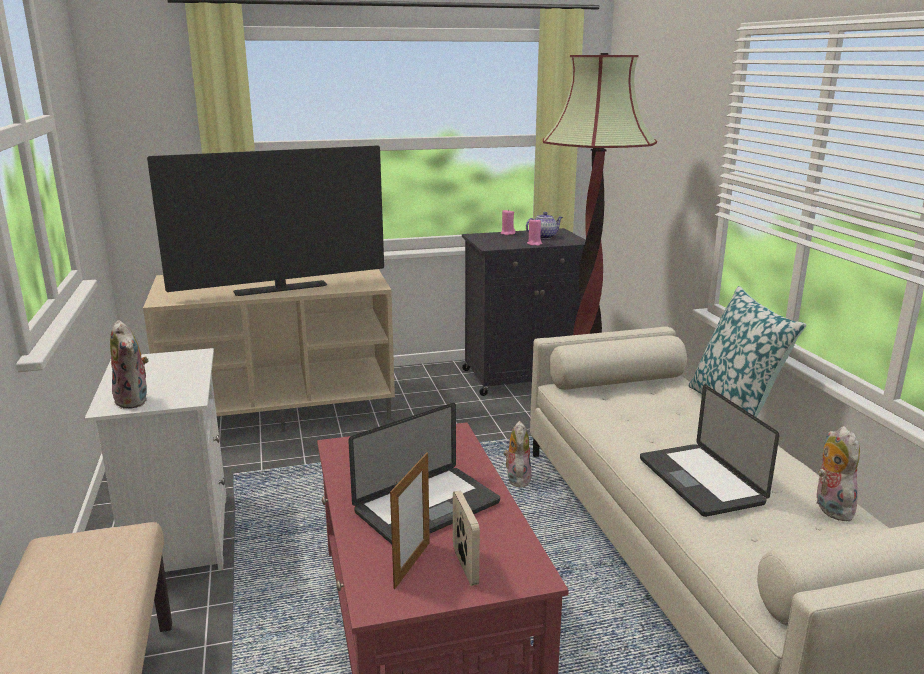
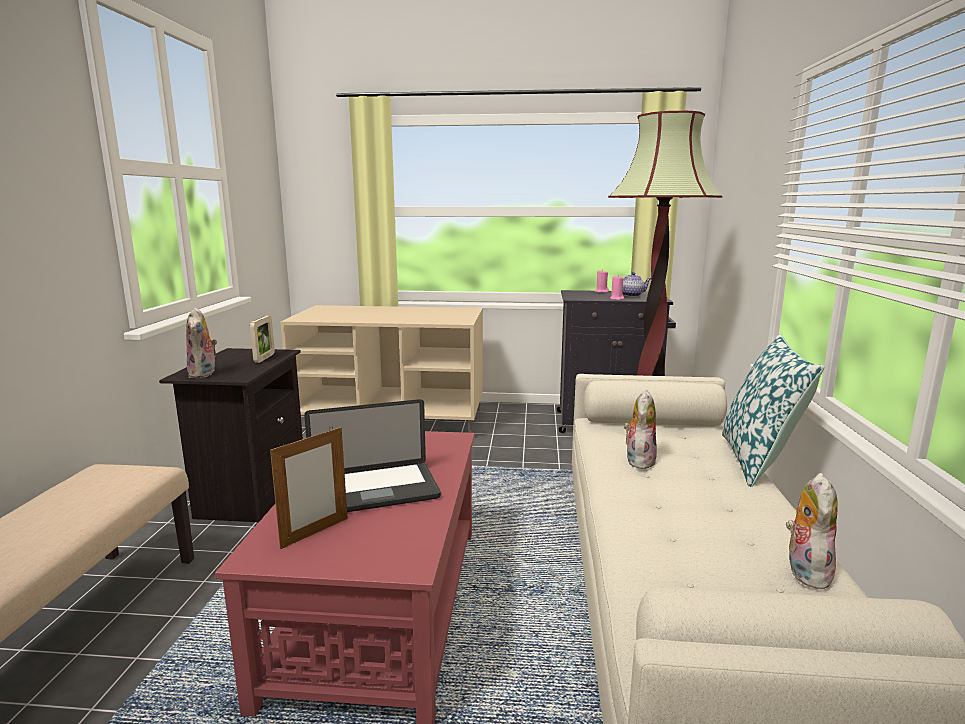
camera: 20 degrees right, 5 degrees down
white nightstand [85,348,226,572] -> black nightstand [159,348,303,524]
television [147,145,384,296] -> none
picture frame [453,491,480,586] -> picture frame moved to [250,316,275,363]
plush toy [503,421,532,488] -> plush toy moved to [624,390,657,469]
laptop [640,385,779,517] -> none

